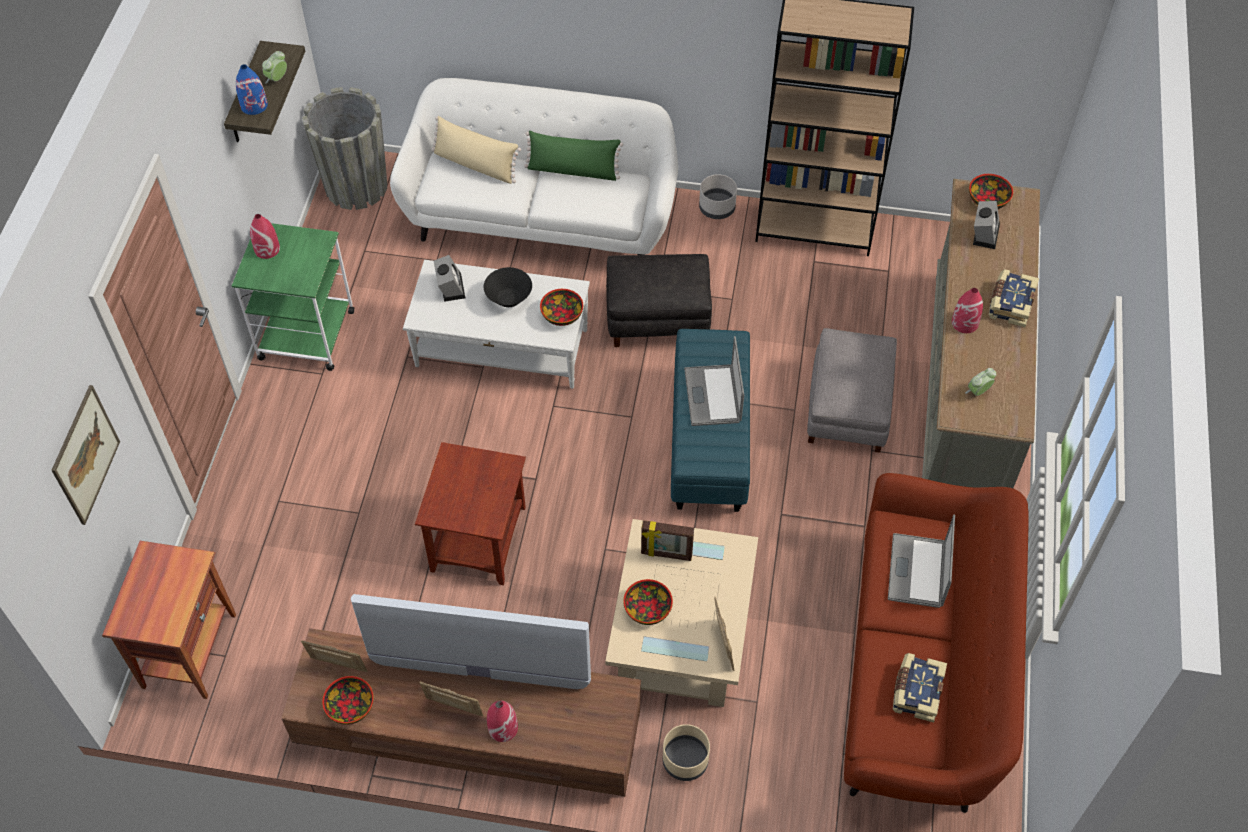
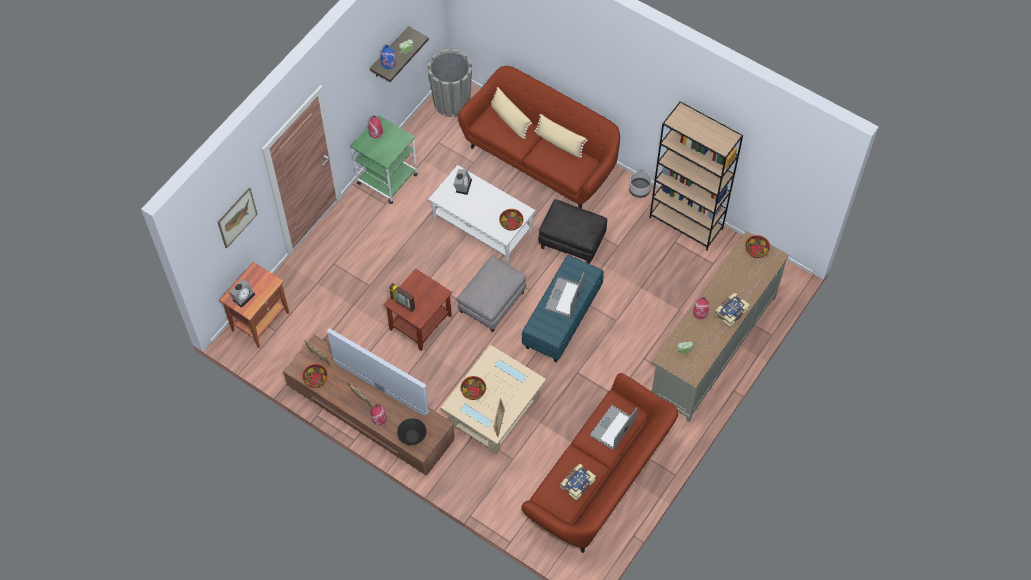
camera: 25 degrees right, 5 degrees up
white sofa [390,78,678,255] -> brown sofa [458,66,620,208]
black bowl [484,267,532,307] -> black bowl moved to [397,418,427,445]
green pillow [524,131,623,181] -> beige pillow [535,114,587,158]
picture frame [641,520,694,561] -> picture frame moved to [389,283,415,312]
beige planter [663,724,710,781] -> none
grey ottoman [807,328,897,453] -> grey ottoman moved to [457,256,526,332]
alarm clock [973,201,1000,249] -> alarm clock moved to [229,279,255,308]

